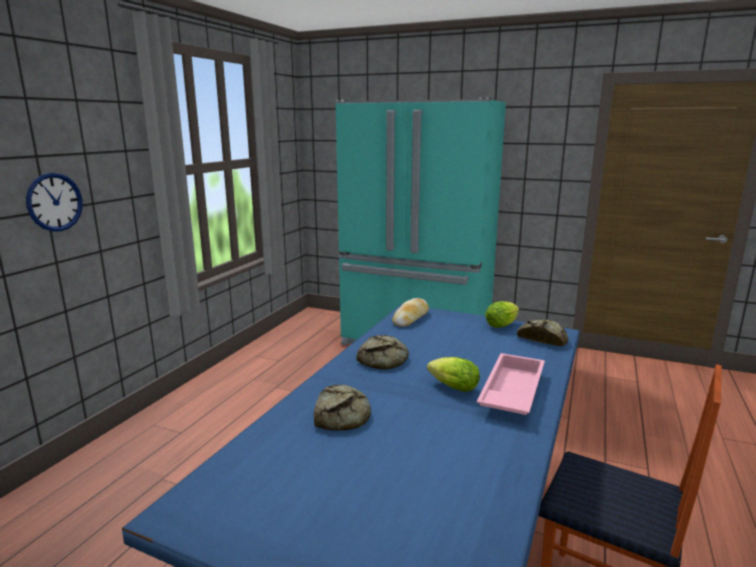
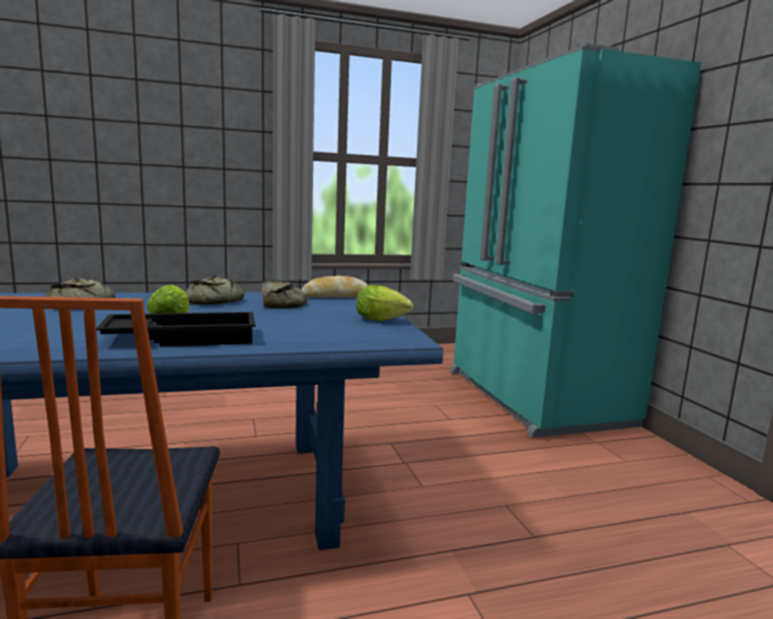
camera: 50 degrees right, 5 degrees down
wall clock [26,173,83,232] -> none
pink tray [477,353,545,415] -> black tray [96,312,255,346]
bread [517,320,568,346] -> bread moved to [262,281,307,308]

